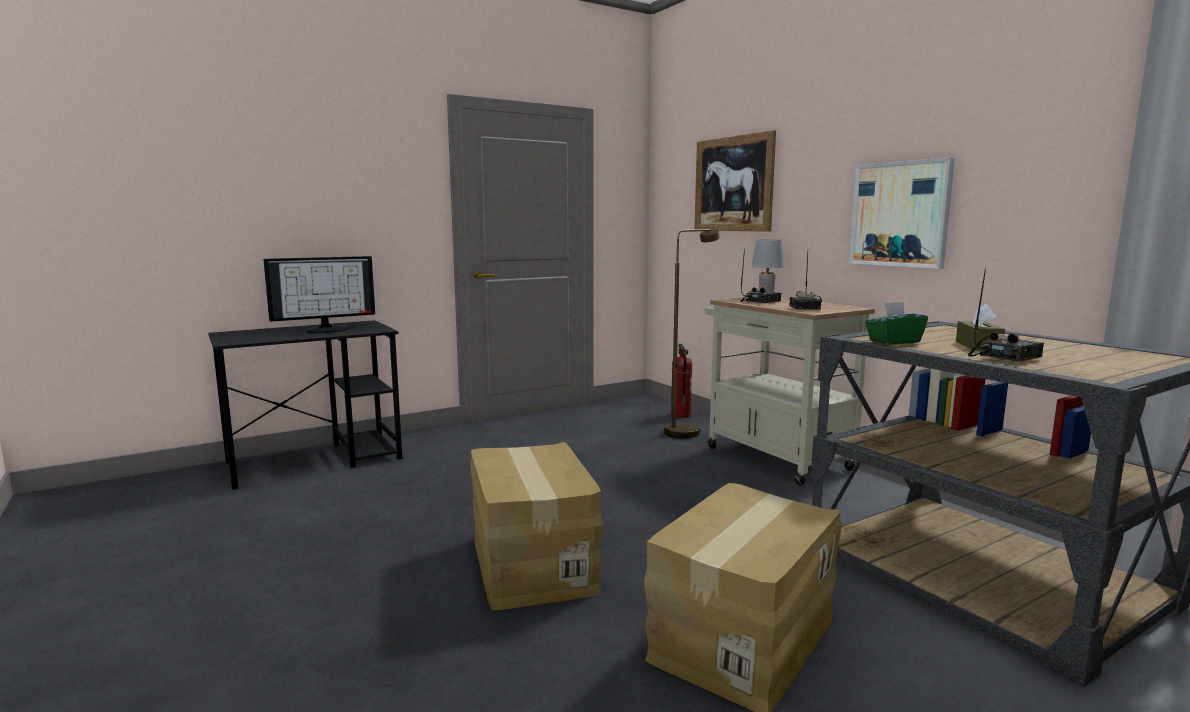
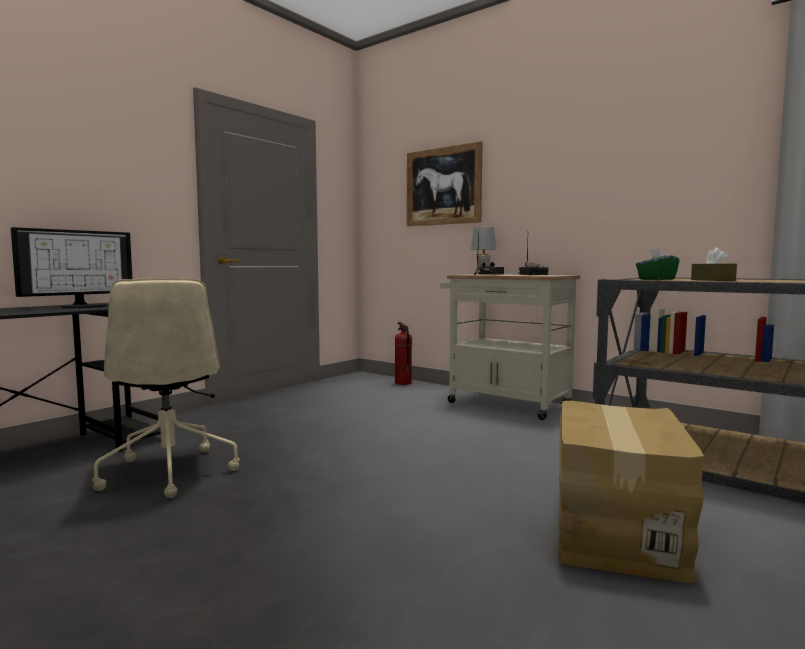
camera: 20 degrees left, 5 degrees down
cardboard box [470,442,603,611] -> none
brown floor lamp [664,229,720,438] -> none
picture [849,157,955,269] -> none
radio [968,268,1044,362] -> none
none -> beige office chair [92,278,240,498]

